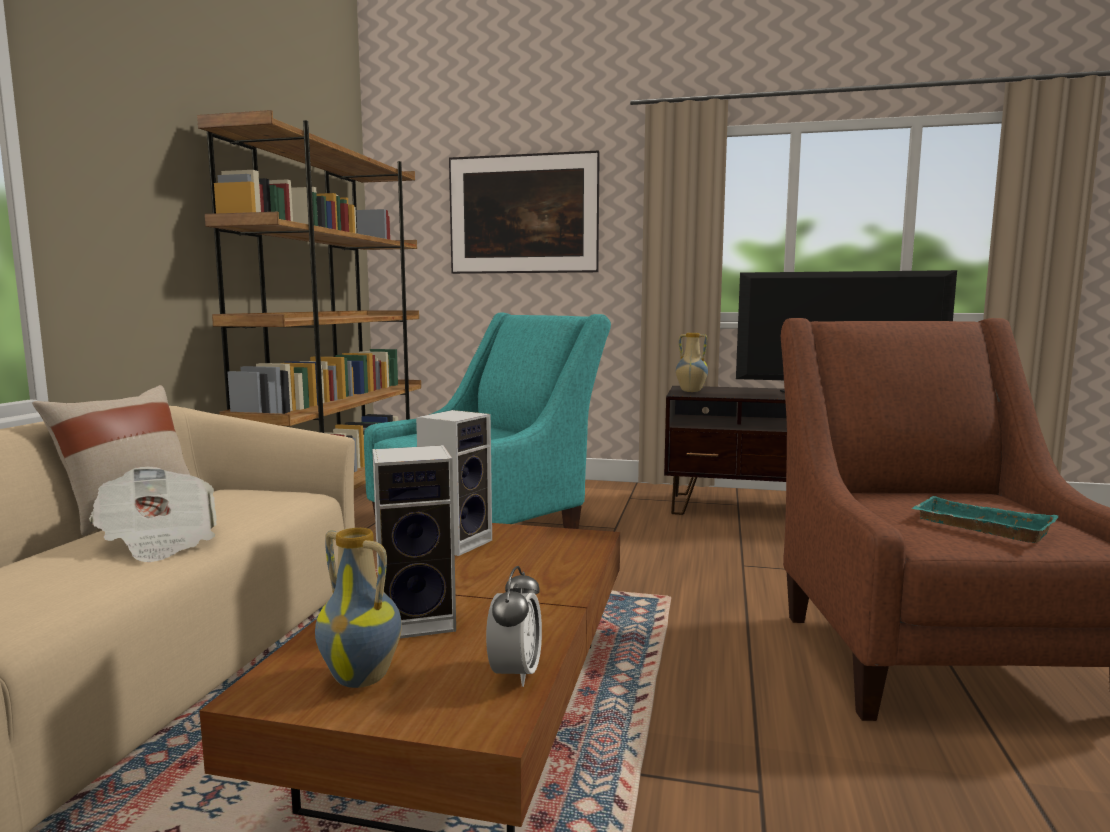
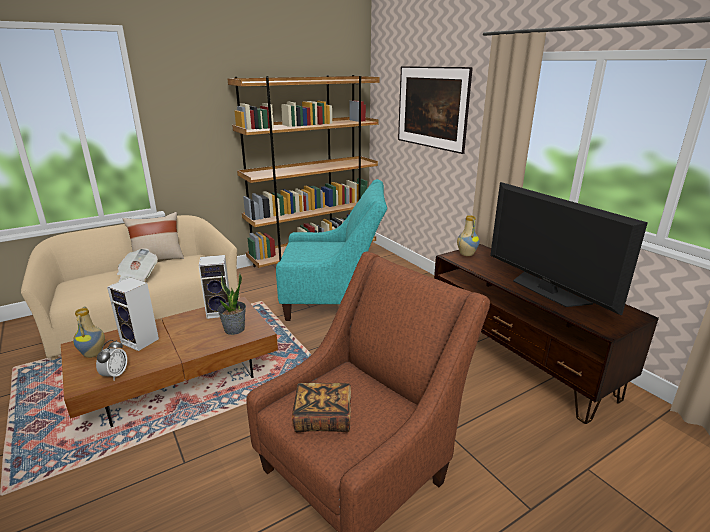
camera: 45 degrees right, 15 degrees up
alarm clock [486,566,542,687] -> alarm clock turned 45 degrees counterclockwise [96,340,127,381]
turquoise tray [912,496,1058,543] -> book [292,383,351,432]
none -> potted plant [217,272,246,335]

